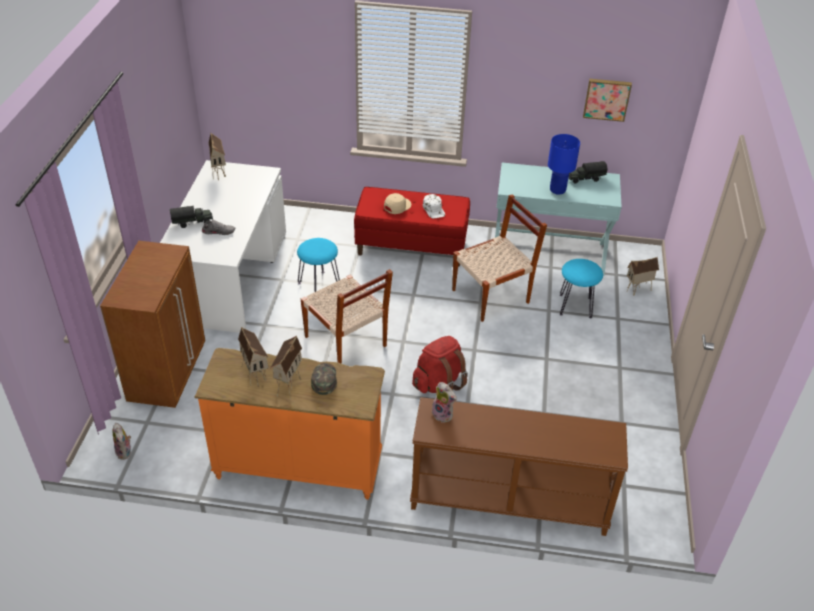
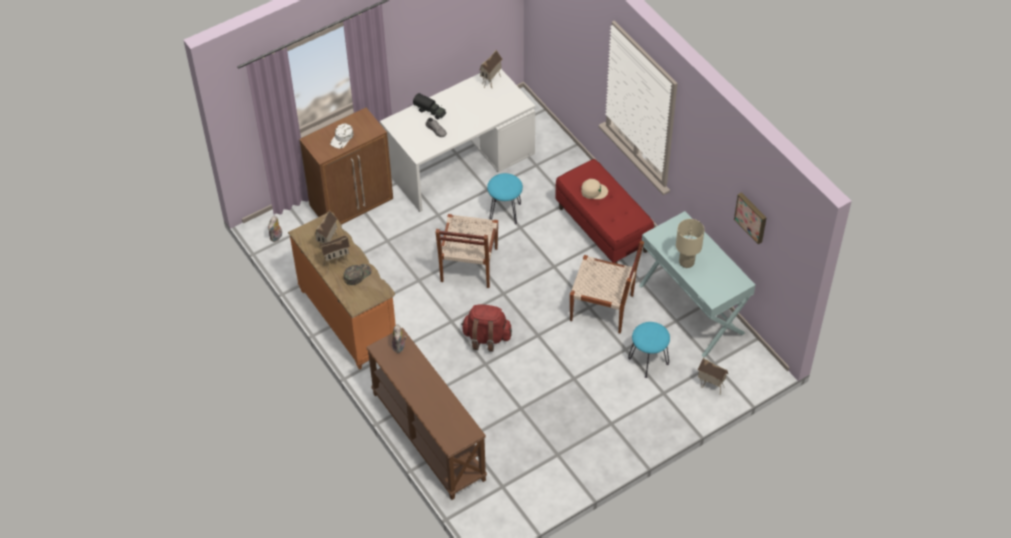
camera: 50 degrees right, 10 degrees up
white cap [423,194,445,218] -> white cap moved to [330,123,353,149]
blue table lamp [548,134,580,195] -> beige table lamp [676,219,704,268]
toy truck [569,161,608,184] -> none

